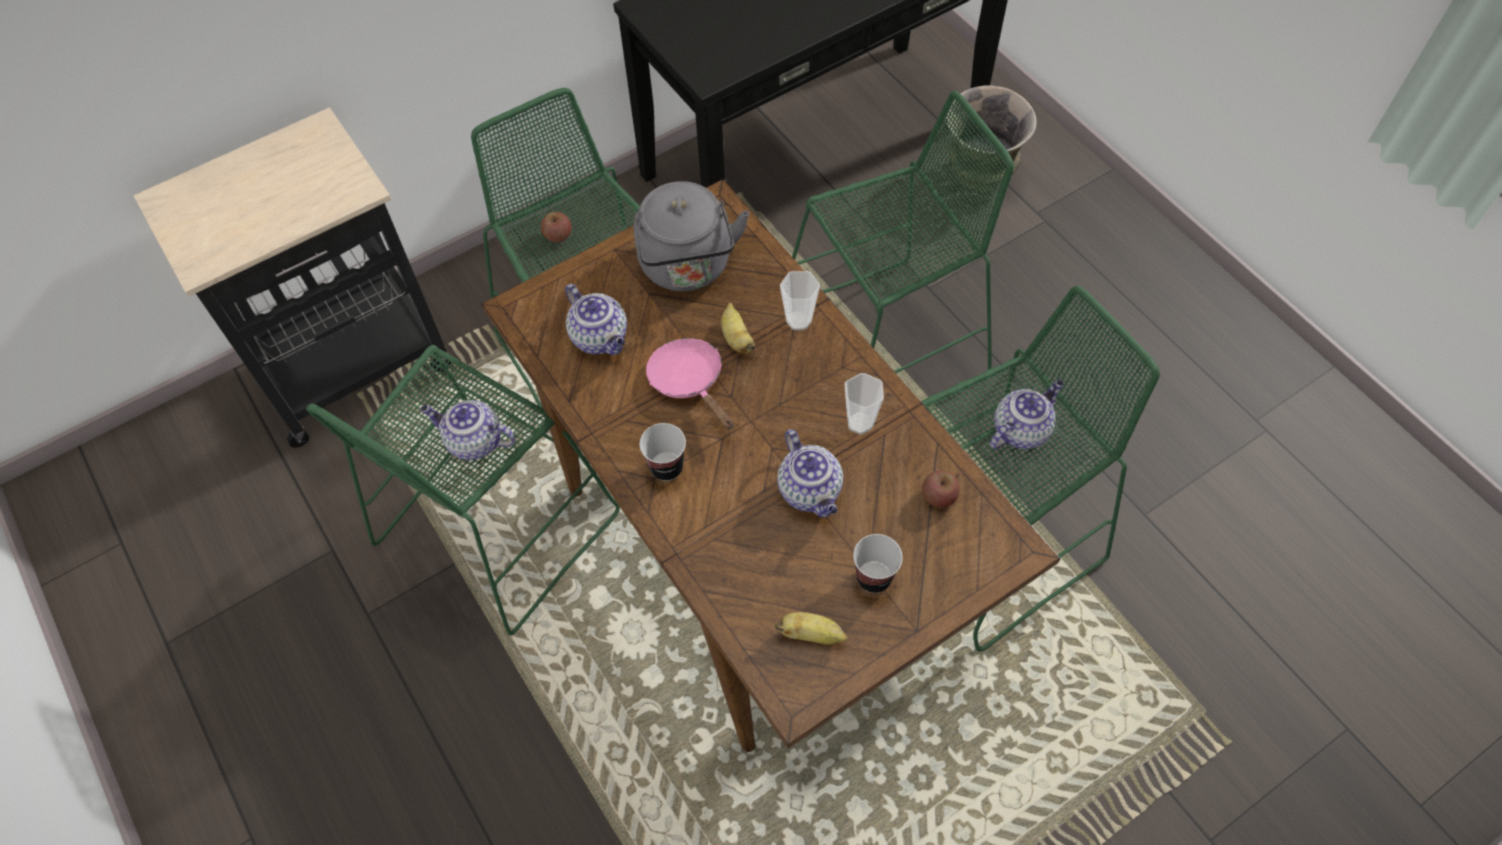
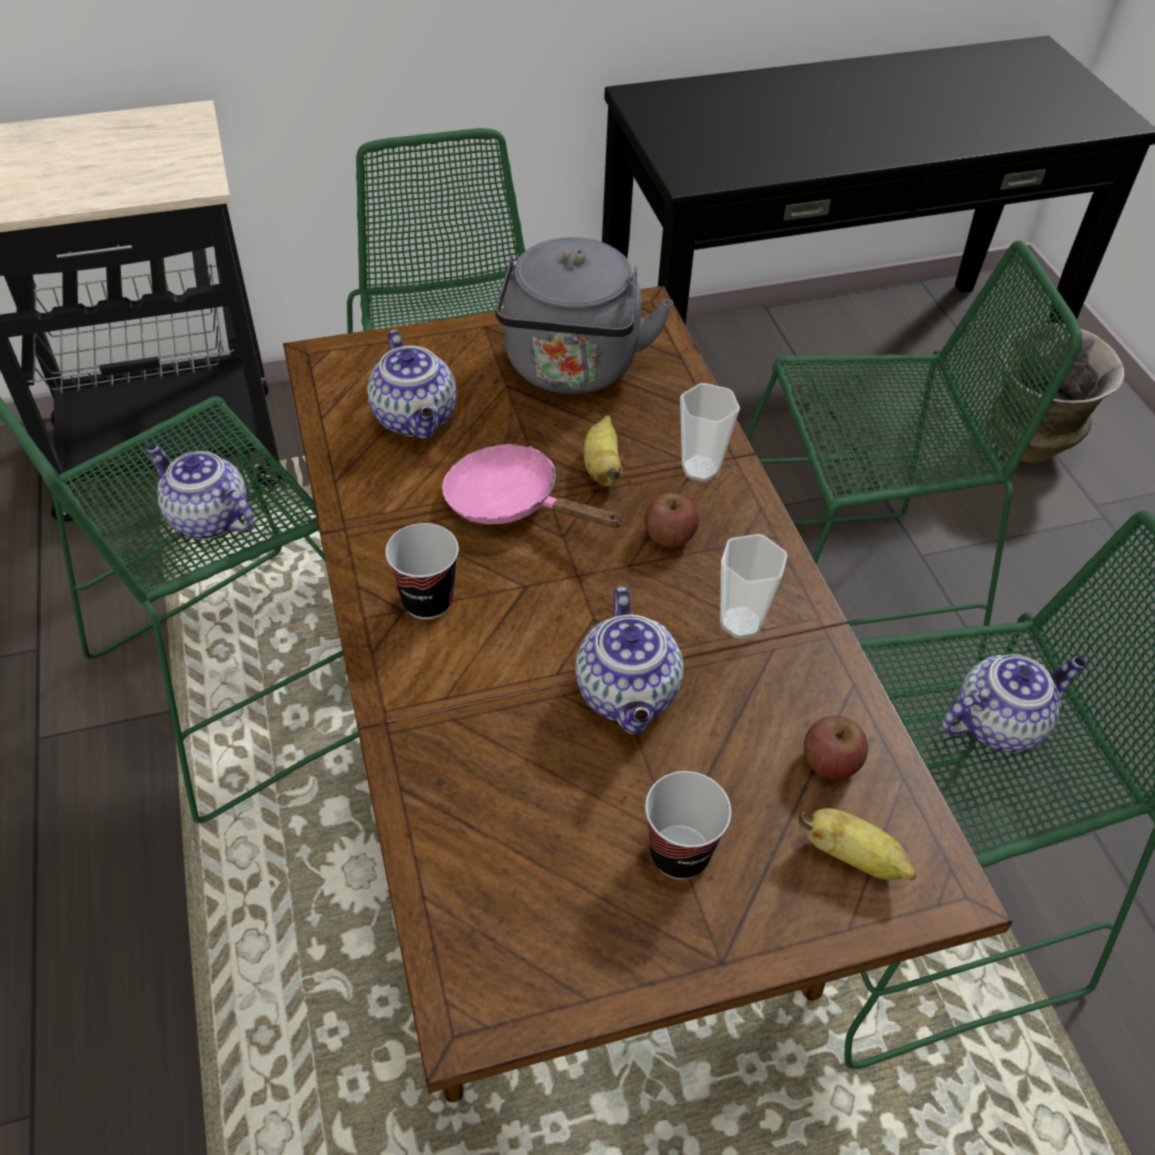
camera: 15 degrees right, 10 degrees down
apple [541,212,572,242] -> apple moved to [644,493,699,547]
pink frying pan [646,338,734,430] -> pink frying pan turned 45 degrees counterclockwise [442,444,624,528]
banana [775,612,848,645] -> banana moved to [799,808,916,880]

